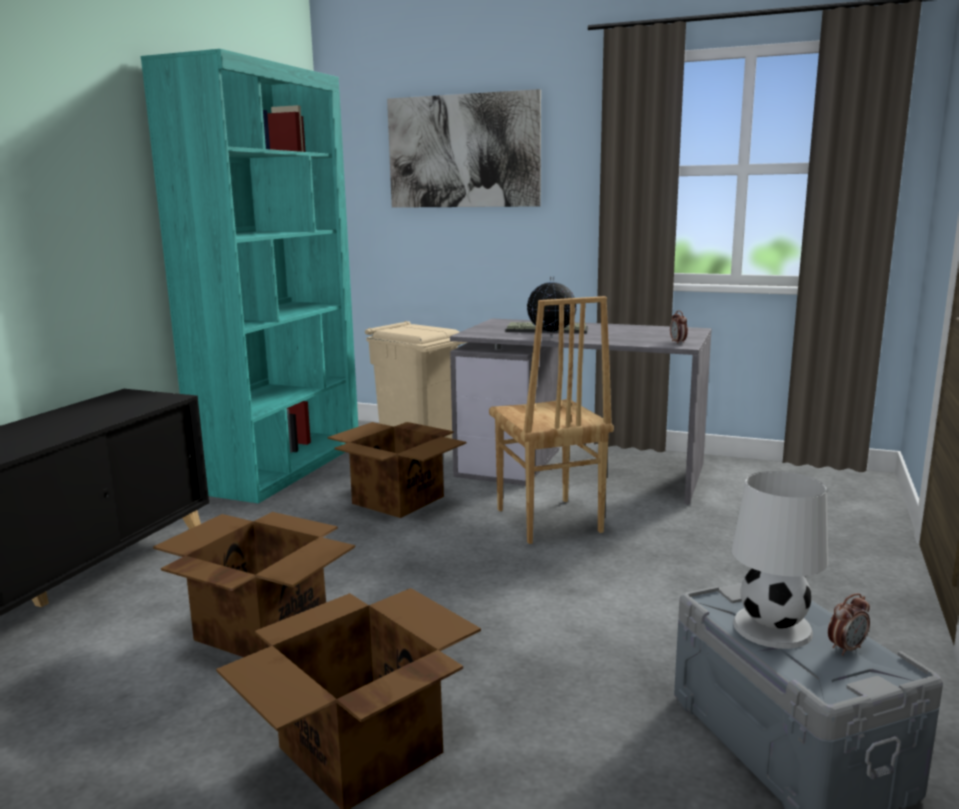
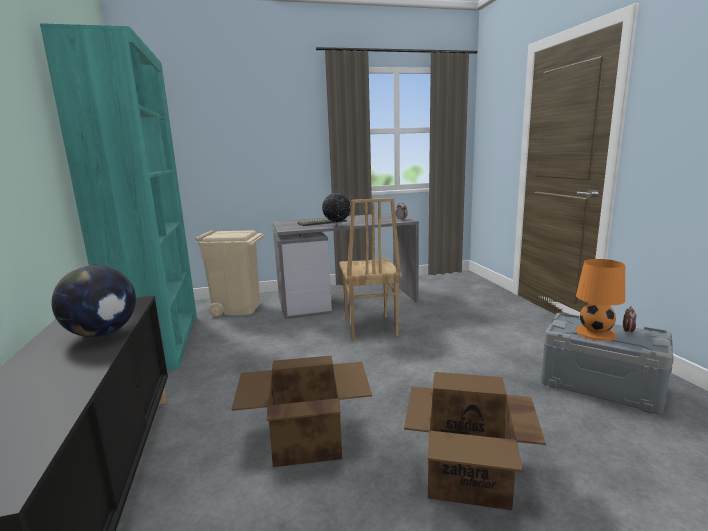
camera: 35 degrees left, 0 degrees up
cardboard box [328,422,466,518] -> none
picture [387,89,541,208] -> none
brown chair [489,296,614,544] -> brown chair turned 45 degrees clockwise [339,198,402,340]
white table lamp [731,471,828,649] -> orange table lamp [576,259,625,341]
none -> globe [51,265,136,337]

